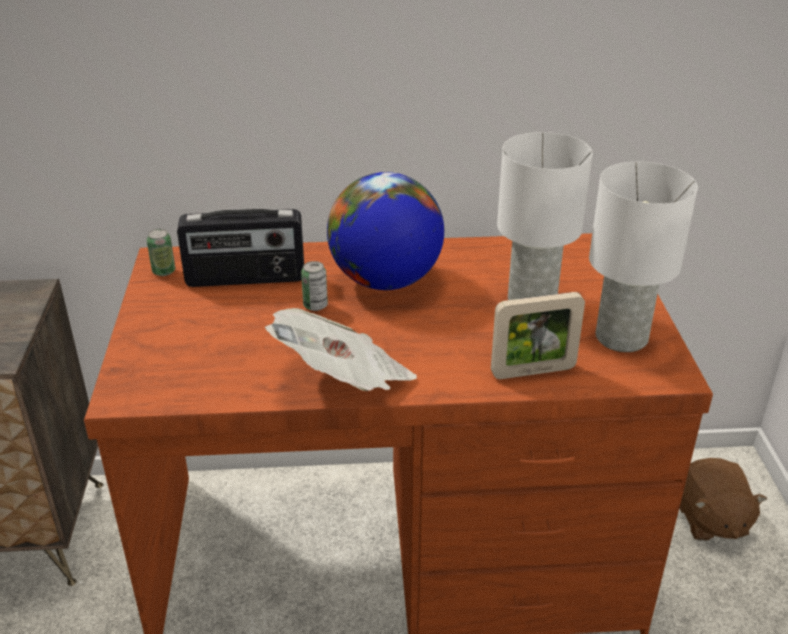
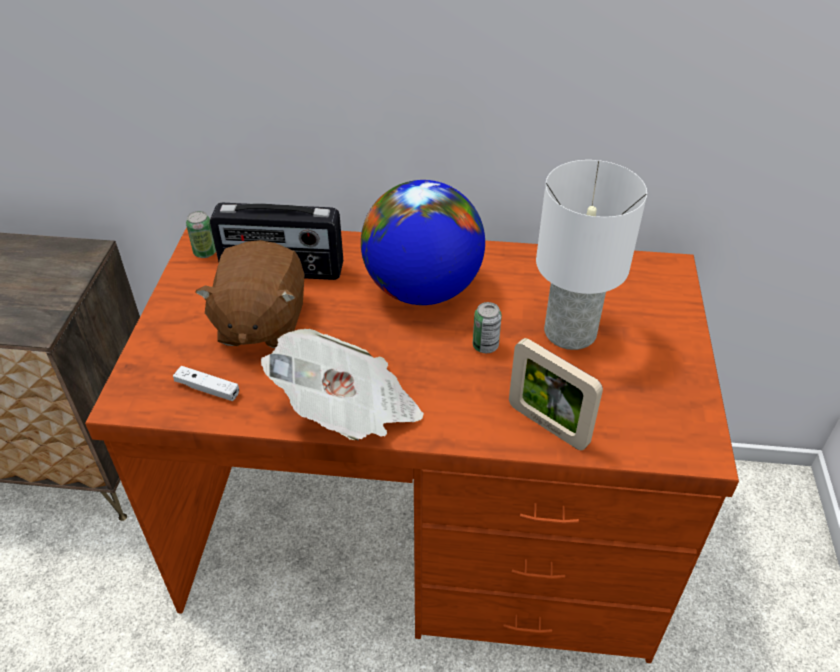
camera: 10 degrees right, 10 degrees up
can [301,261,328,311] -> can moved to [473,302,502,353]
picture frame [491,292,585,379] -> picture frame turned 45 degrees clockwise [509,338,603,450]
white table lamp [589,162,698,352] -> none
brown plush toy [679,458,767,541] -> brown plush toy moved to [195,240,305,348]
none -> white game controller [173,366,239,401]

